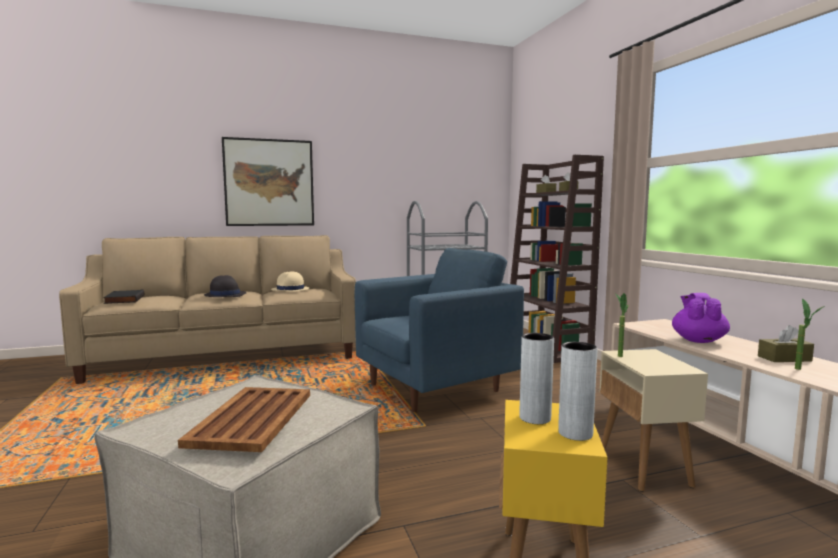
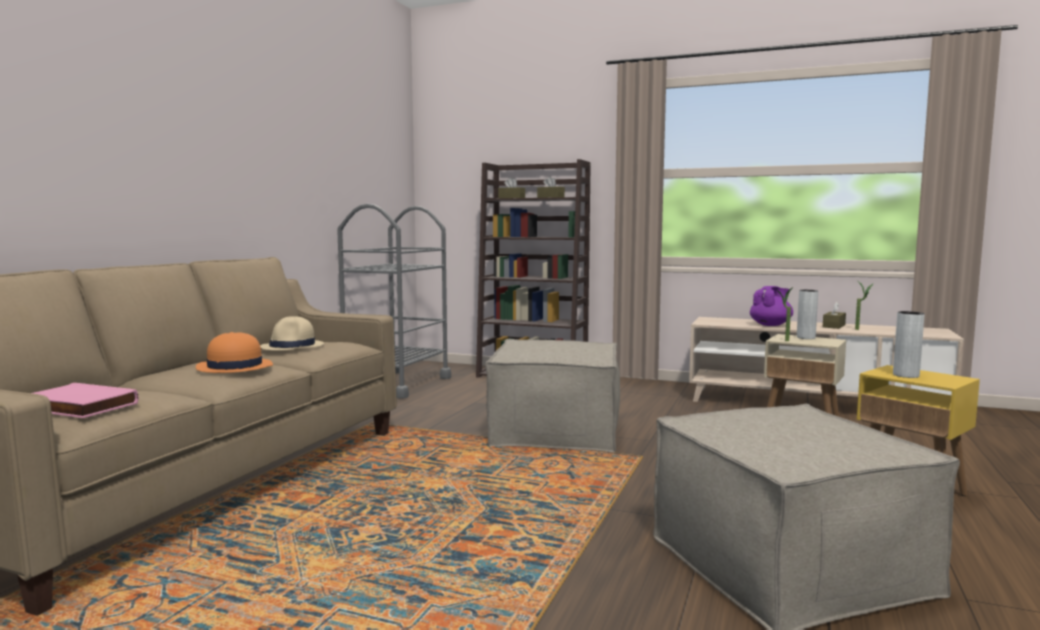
camera: 50 degrees left, 0 degrees up
black book [103,289,144,304] -> pink book [33,383,138,418]
brown tray [178,387,310,452] -> none
black hat [204,275,246,297] -> orange hat [196,332,273,373]
picture [222,137,314,226] -> none
blue armchair [354,248,524,412] -> beige ottoman [485,339,620,452]
grey vase [558,342,598,441] -> grey vase moved to [797,290,818,339]
purple teapot [672,293,730,343] -> purple teapot turned 90 degrees clockwise [750,286,793,326]

